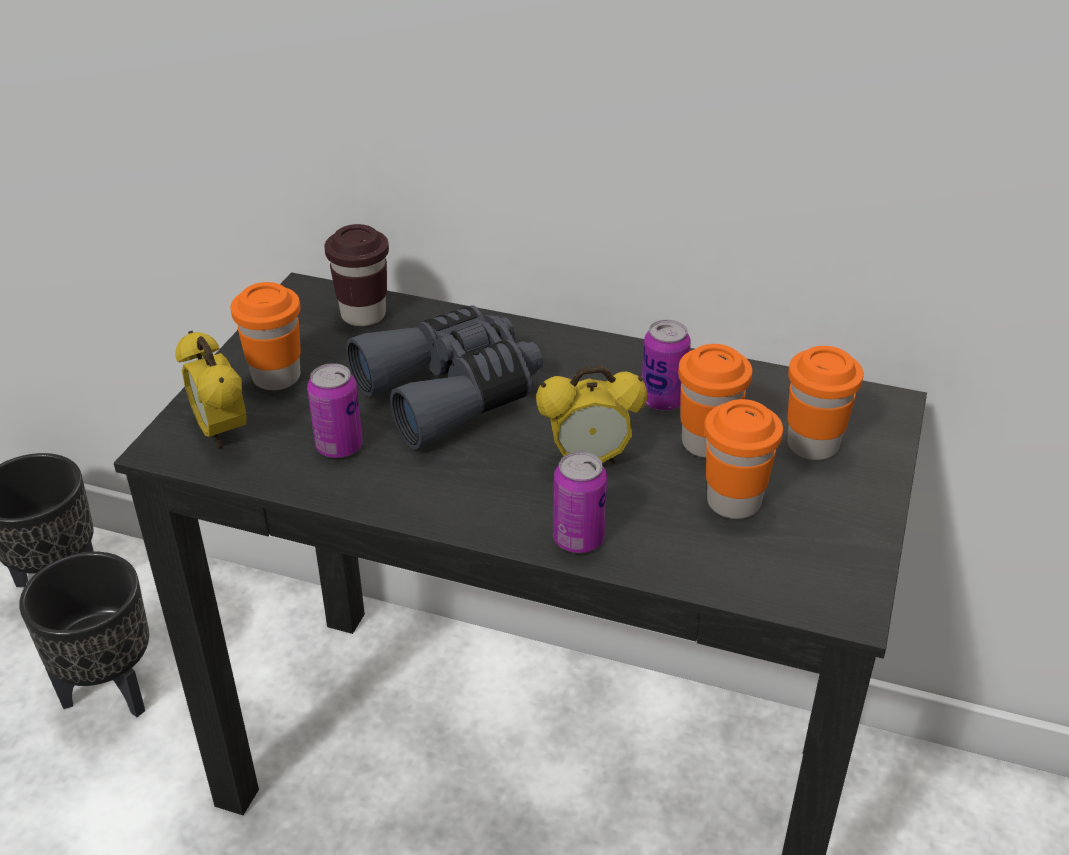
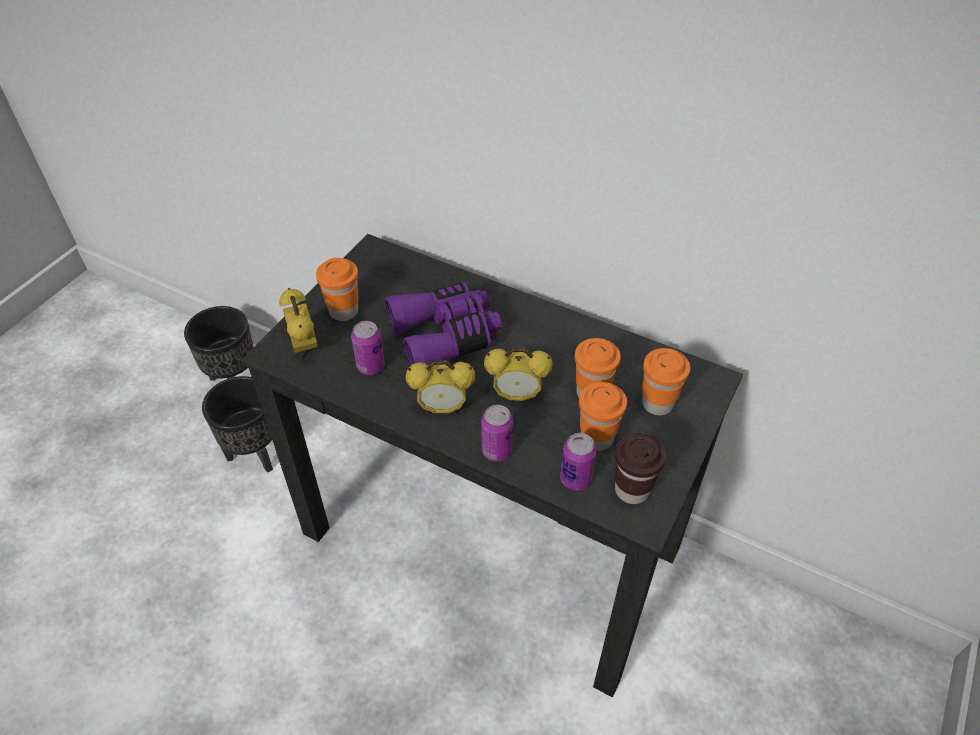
camera: 10 degrees right, 10 degrees up
brown cup [324,224,389,326] -> brown cup moved to [615,433,666,504]
grey binoculars [346,305,543,450] -> purple binoculars [385,283,502,366]
can [642,320,691,411] -> can moved to [560,433,597,490]
none -> alarm clock [406,360,475,413]

